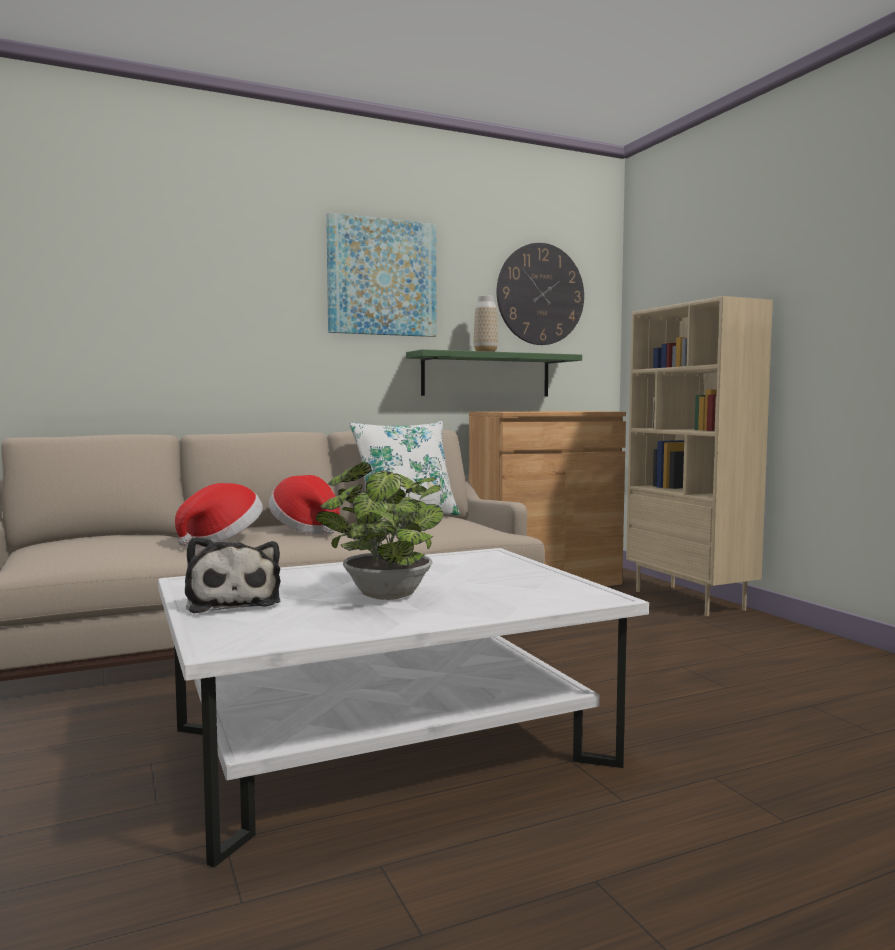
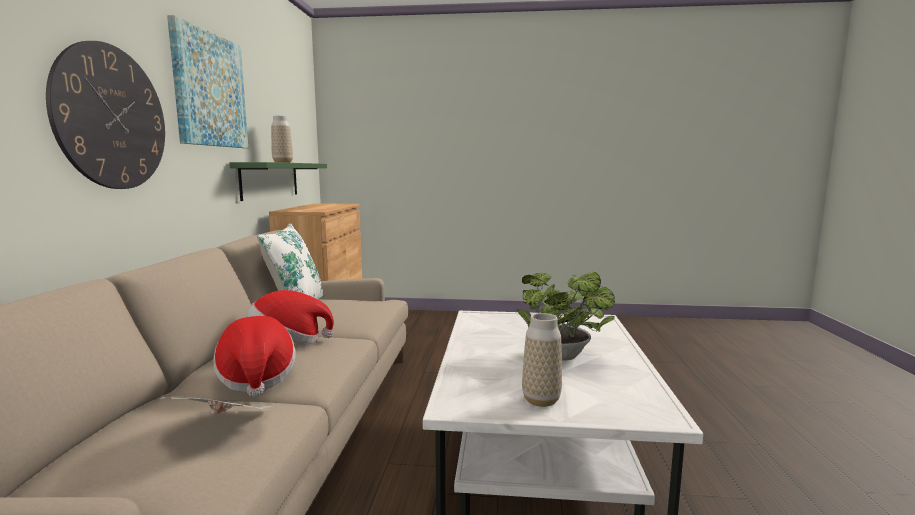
camera: 60 degrees left, 5 degrees up
plush toy [185,537,281,614] -> vase [522,313,562,407]
wall clock [497,243,584,345] -> wall clock moved to [46,41,165,189]
beige bookcase [626,296,773,616] -> none
none -> newspaper [160,396,271,413]

